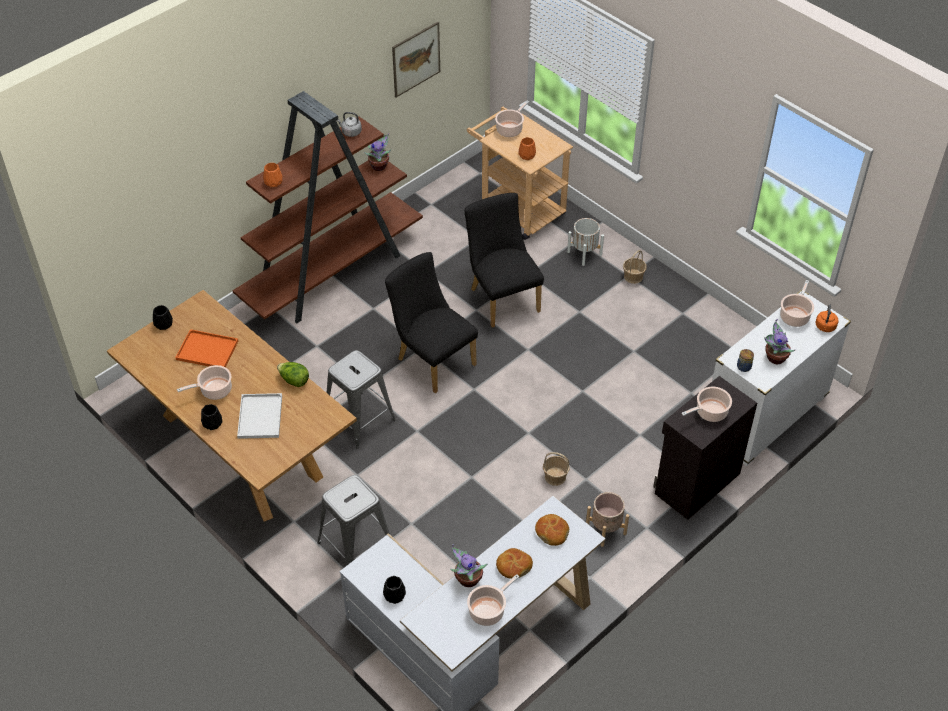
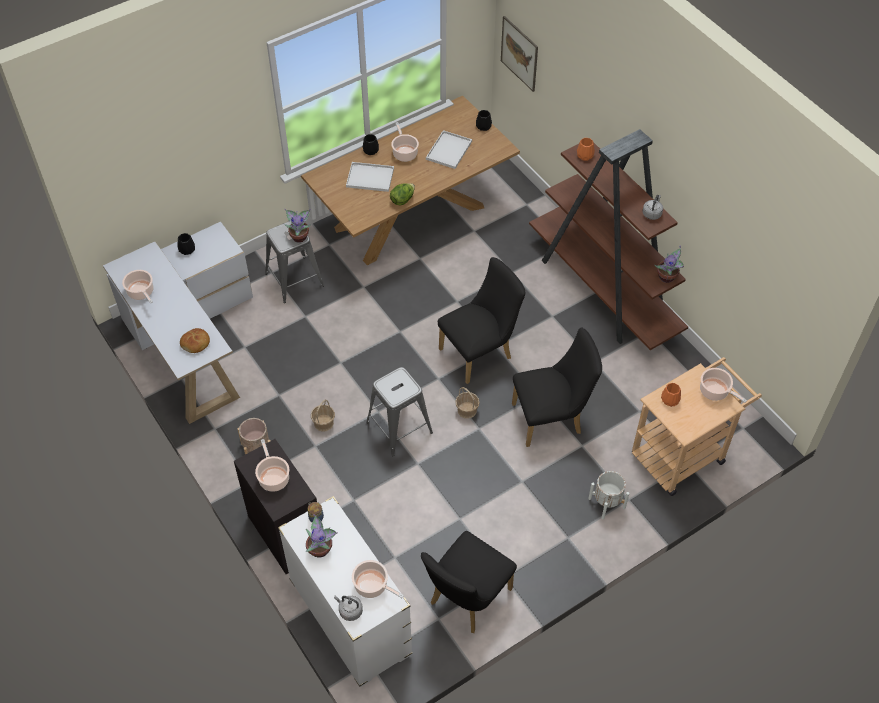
camera: 100 degrees right, 5 degrees up
orange tray [175,329,238,367] -> white tray [426,130,472,169]
grey stool [327,350,396,449] -> grey stool moved to [366,367,433,456]
picture [392,22,440,97] -> picture moved to [501,16,538,92]
potted plant [451,544,488,587] -> potted plant moved to [284,209,311,243]
bread [496,548,533,579] -> none
basket [623,250,647,284] -> basket moved to [455,387,480,419]
orange kettle [816,305,839,332] -> grey kettle [334,596,363,621]
none -> black chair [421,531,517,633]

